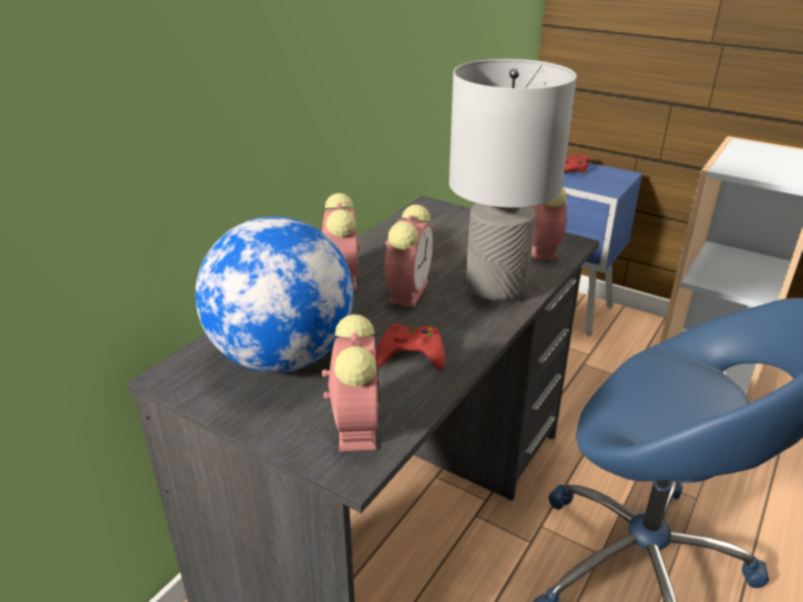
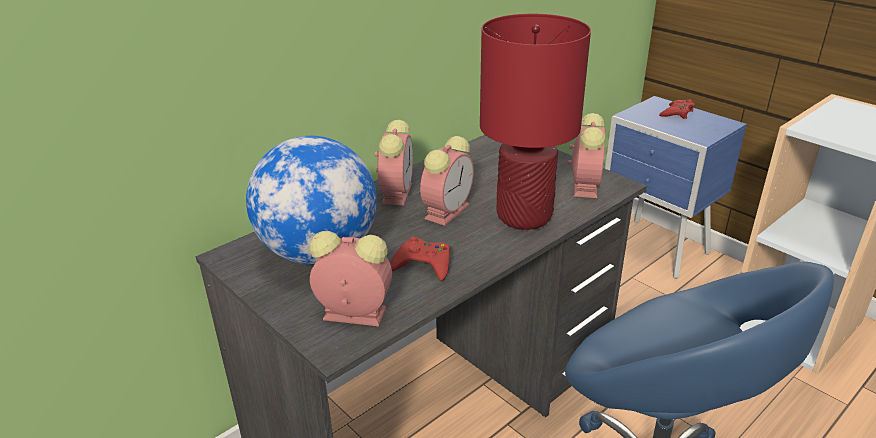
camera: 15 degrees right, 0 degrees up
alarm clock [322,314,380,451] -> alarm clock turned 90 degrees counterclockwise [309,231,392,326]
grey table lamp [449,59,577,301] -> red table lamp [480,14,591,230]

